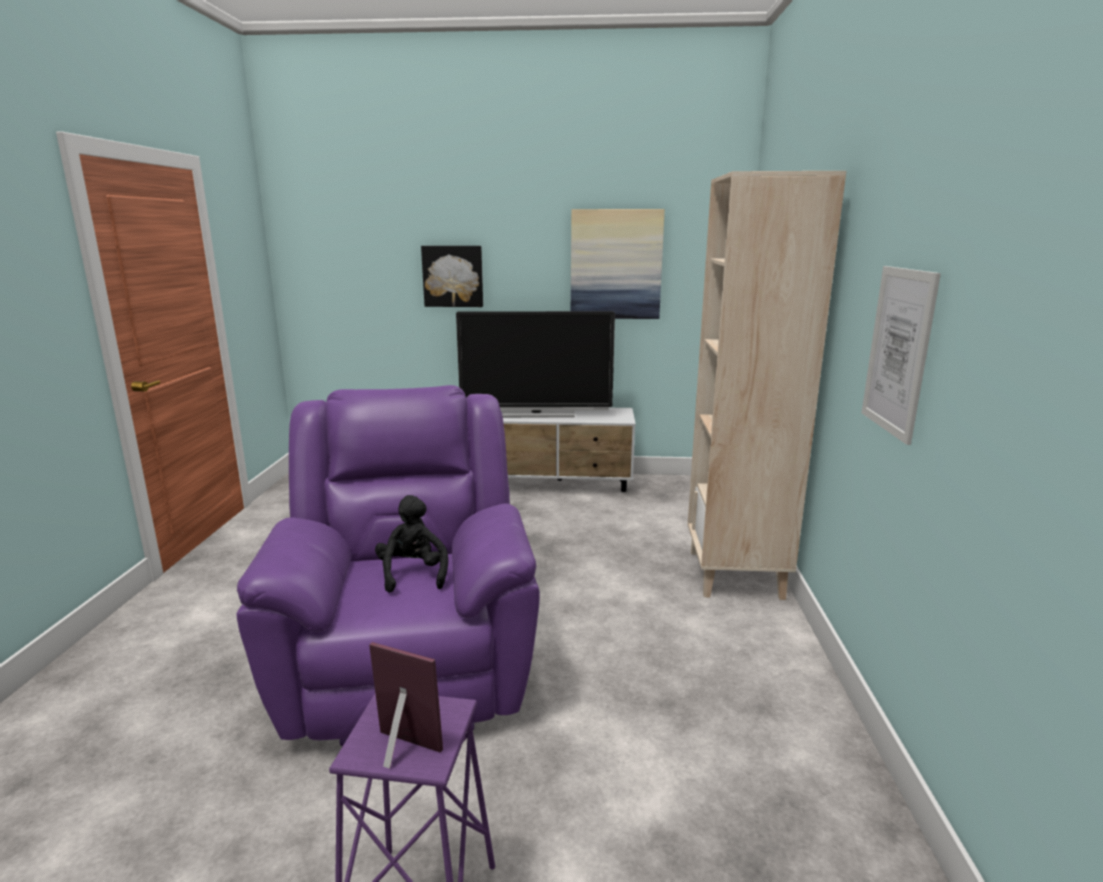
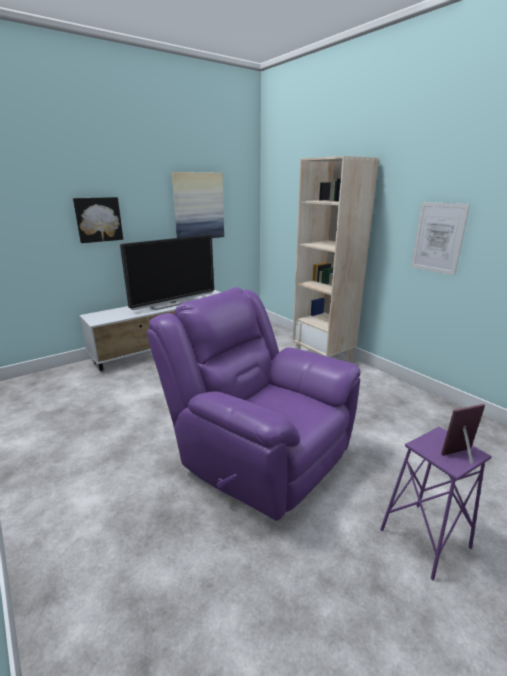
camera: 40 degrees left, 5 degrees up
black plush toy [375,495,448,593] -> none

